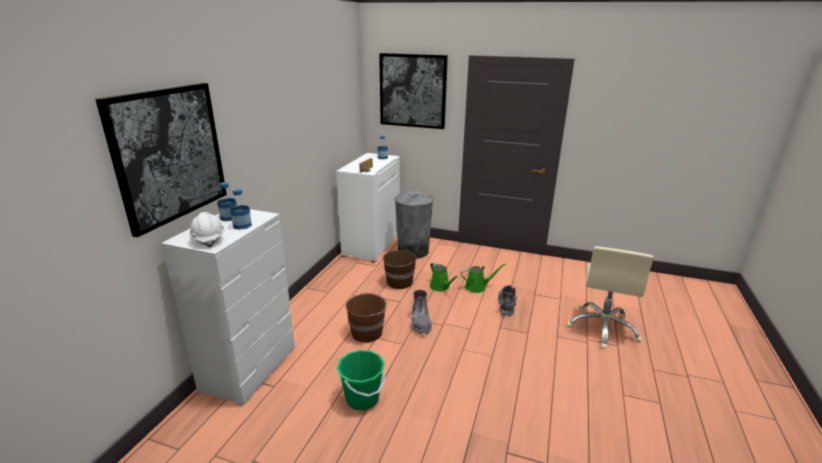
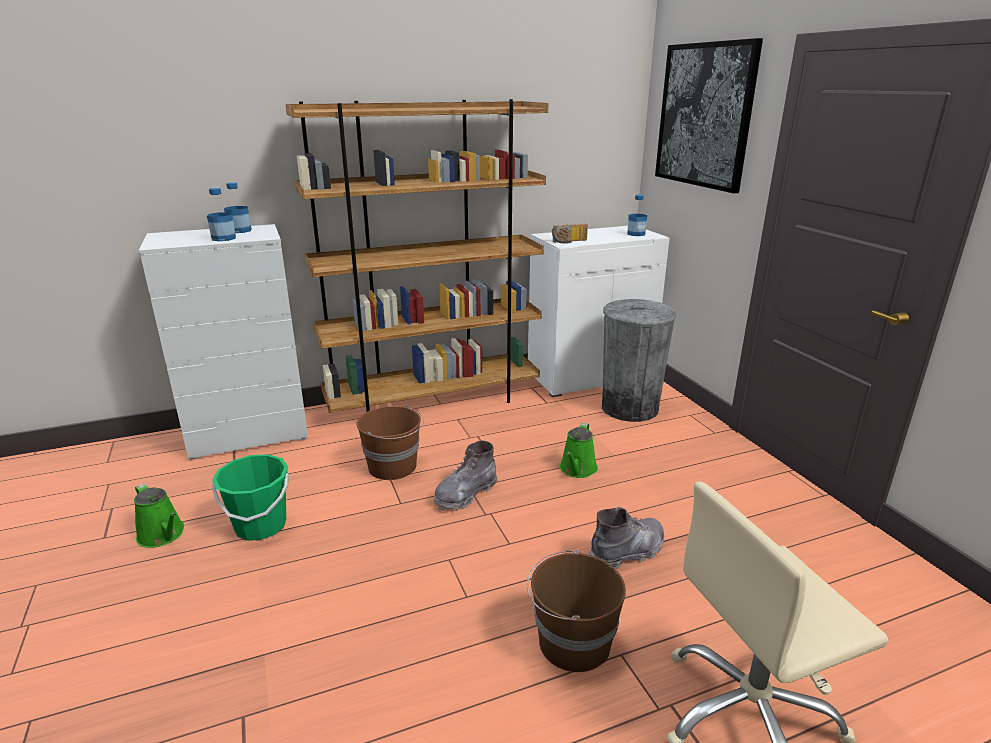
camera: 50 degrees right, 0 degrees up
picture [95,83,227,237] -> none
white hard hat [189,212,225,248] -> none
brown bucket [381,250,417,289] -> brown bucket moved to [527,550,626,672]
green watering can [461,263,506,293] -> green watering can moved to [134,483,184,548]
none -> brown bookcase [285,99,548,413]

